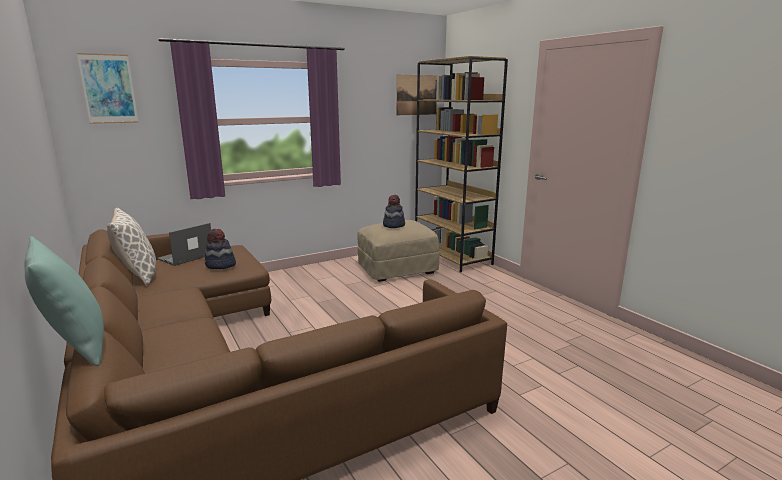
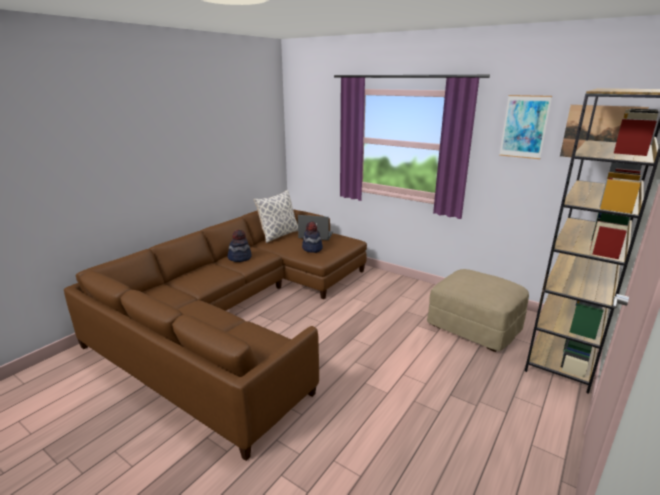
camera: 65 degrees right, 5 degrees up
turquoise pillow [25,236,104,366] -> none
picture [77,53,138,124] -> picture moved to [499,95,552,159]
hat [383,195,405,228] -> hat moved to [227,230,252,262]

